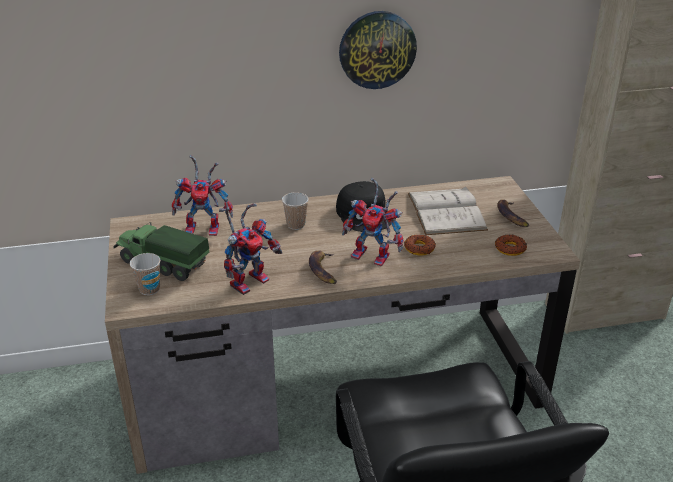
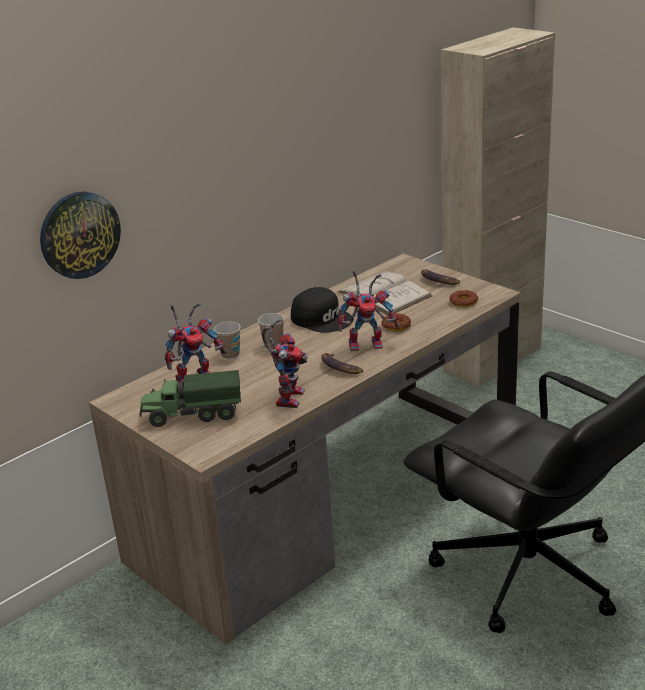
camera: 30 degrees left, 5 degrees down
cup [130,253,160,295] -> cup moved to [214,322,241,359]
wall clock [339,11,417,89] -> wall clock moved to [40,191,121,279]

